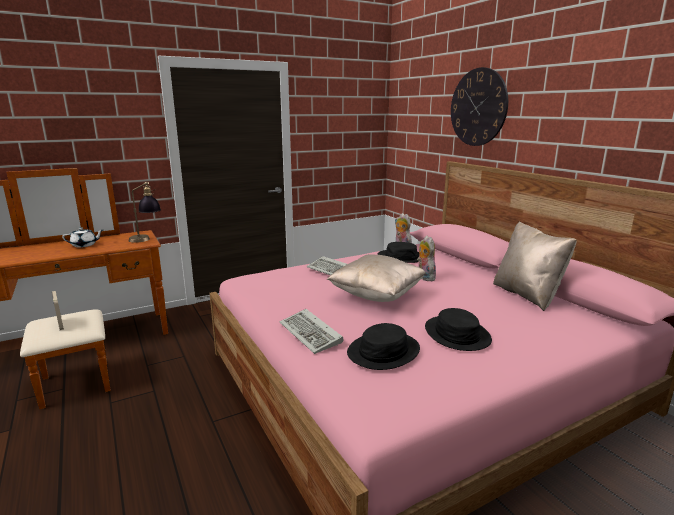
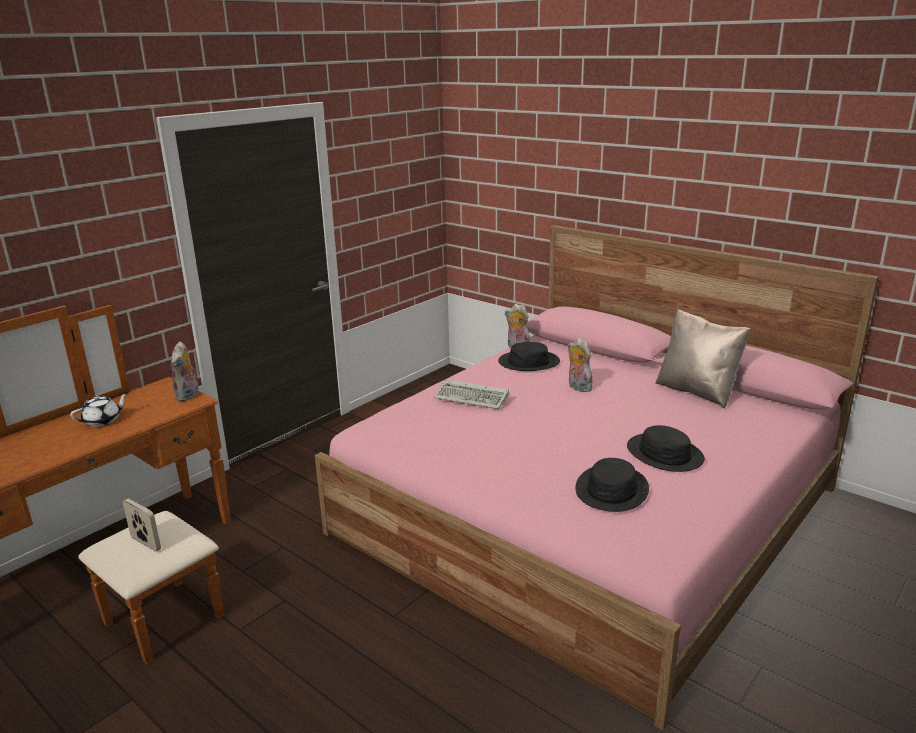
camera: 20 degrees left, 5 degrees up
table lamp [129,182,161,243] -> plush toy [170,341,198,401]
keyboard [280,309,343,354] -> none
beige pillow [327,254,426,302] -> none
wall clock [451,67,508,146] -> none

